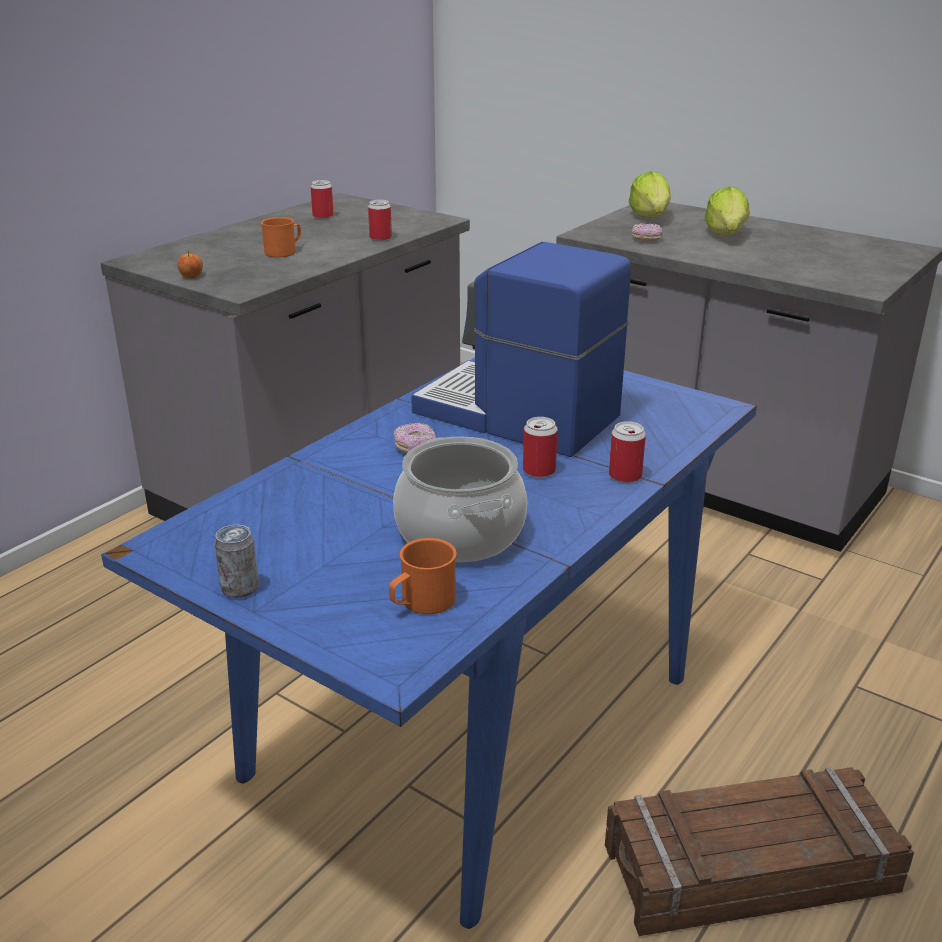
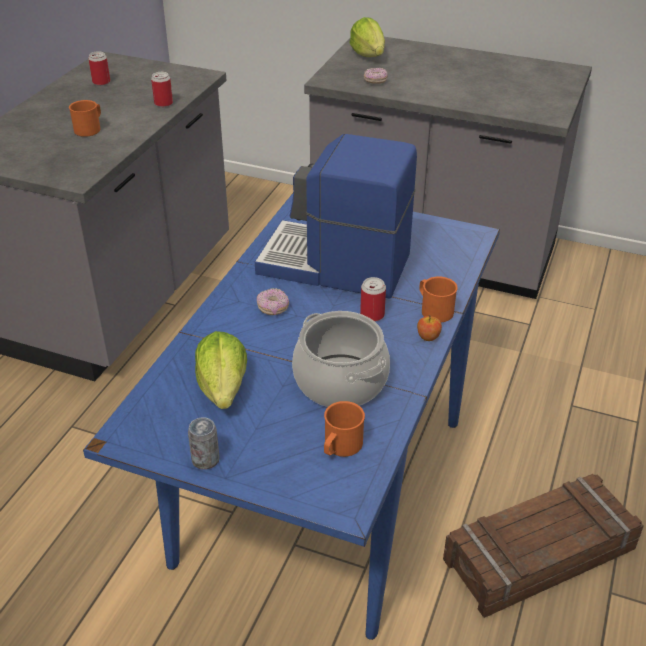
camera: 15 degrees left, 10 degrees up
apple [177,250,203,278] -> apple moved to [417,315,442,341]
can [609,421,646,483] -> orange mug [419,276,458,322]
lettuce [705,186,750,235] -> lettuce moved to [195,331,247,409]

